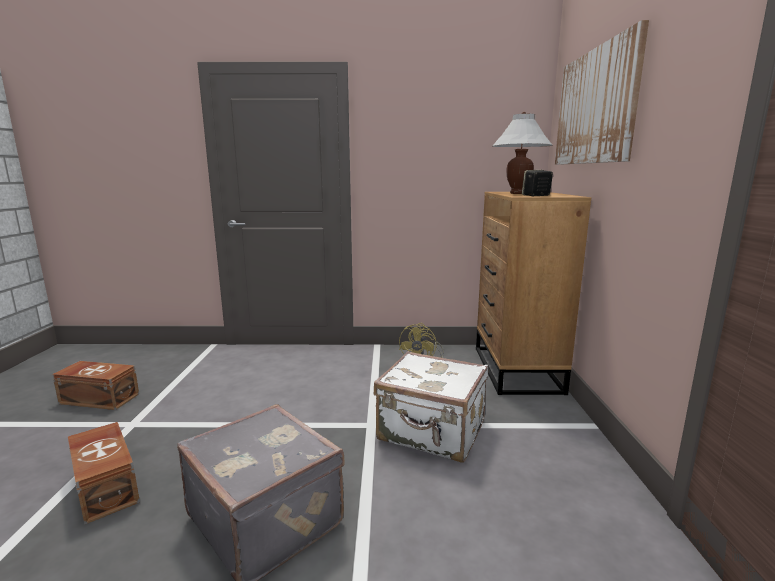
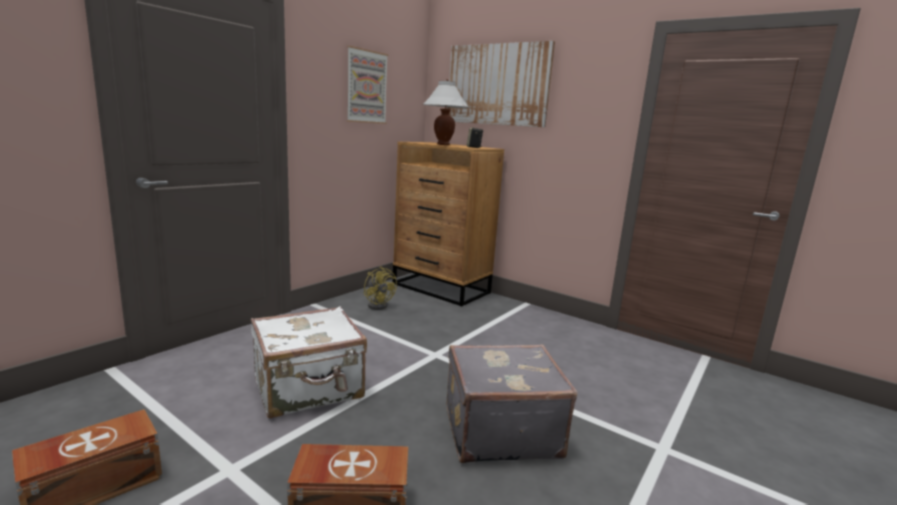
camera: 55 degrees left, 0 degrees up
white suitcase [374,351,488,463] -> white suitcase moved to [251,306,367,418]
none -> picture [347,46,388,124]

